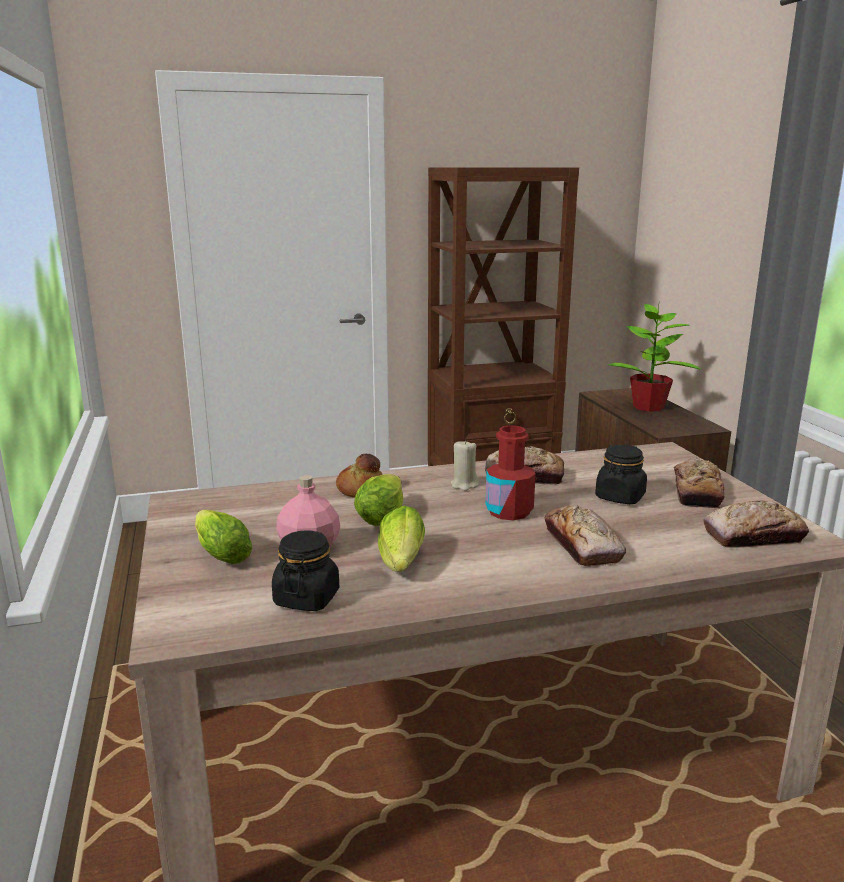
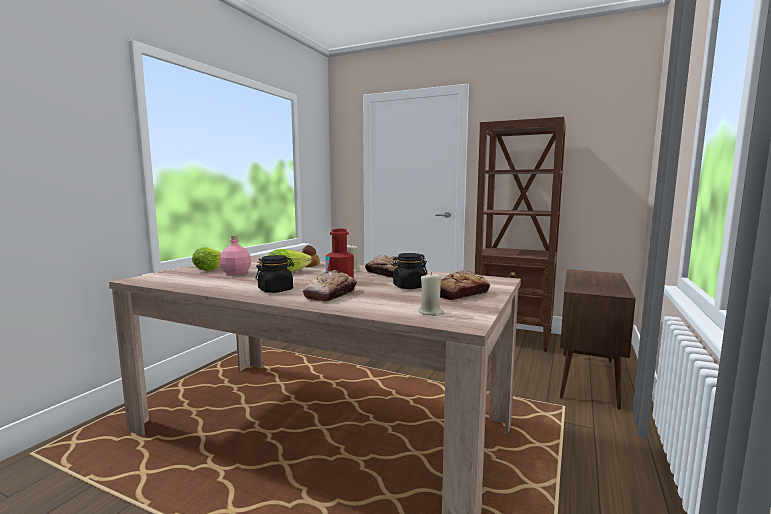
camera: 40 degrees right, 10 degrees down
black jar [272,530,339,611] -> black jar moved to [256,255,294,293]
lettuce [378,506,425,572] -> none
potted plant [608,304,701,412] -> none
bread [703,500,809,548] -> beige candle [418,272,444,316]

